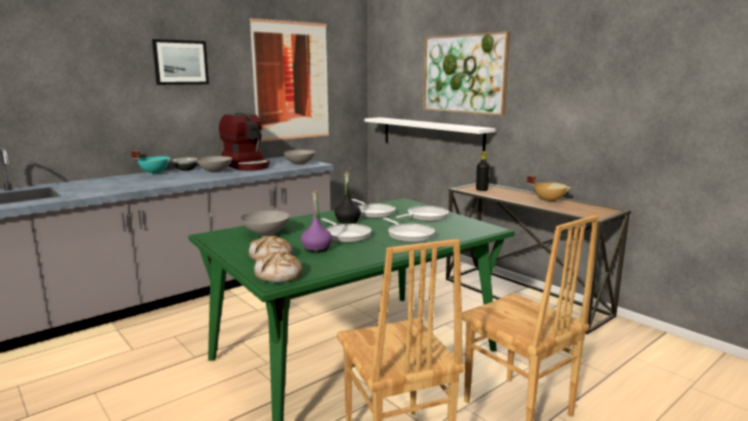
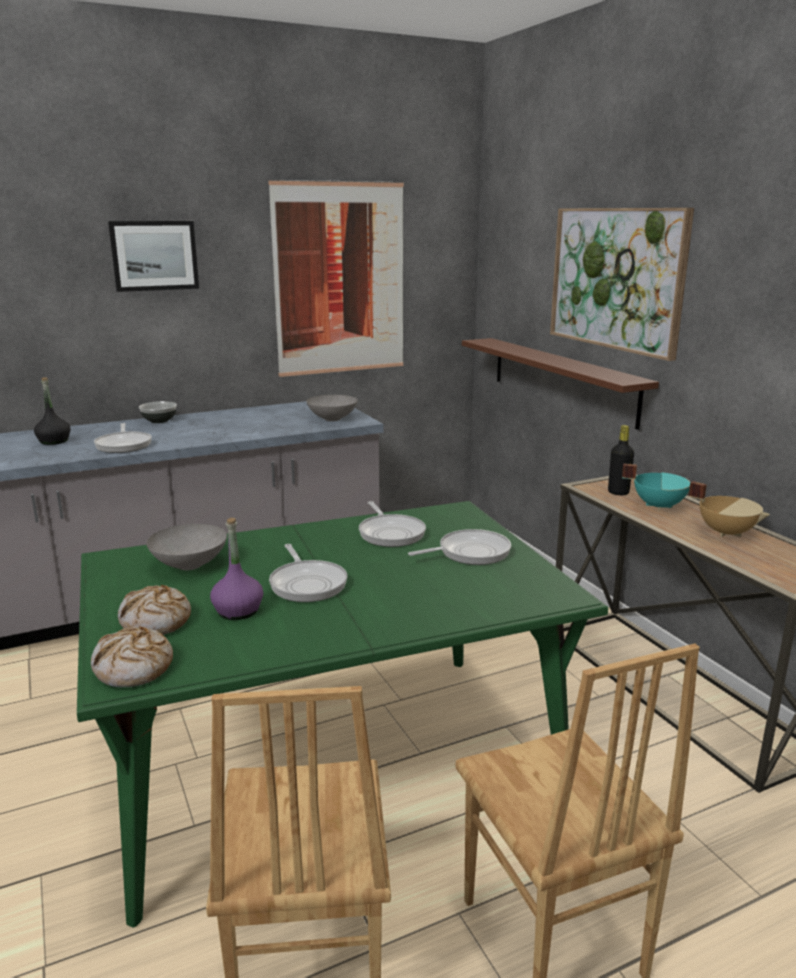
camera: 15 degrees right, 5 degrees up
turquoise cooking pot [131,151,172,175] -> turquoise cooking pot moved to [622,464,691,511]
grey bowl [196,156,232,173] -> none
coffee machine [219,113,270,171] -> none
black bottle [334,171,361,224] -> black bottle moved to [34,377,71,445]
white shelf [364,117,495,151] -> brown shelf [462,338,659,430]
frying pan [383,218,435,242] -> frying pan moved to [94,423,152,453]

